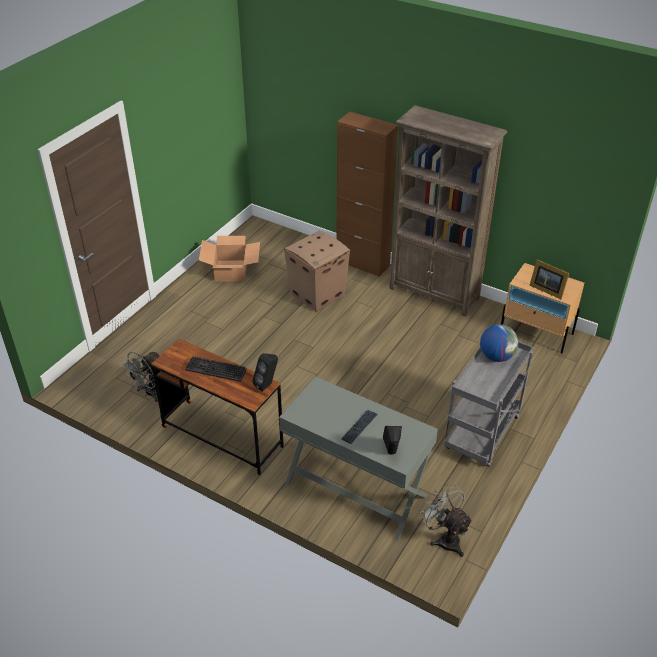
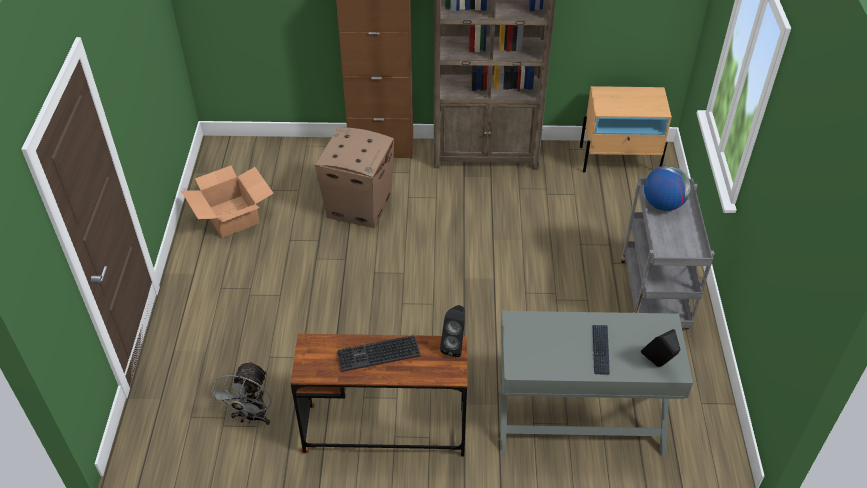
camera: 30 degrees left, 5 degrees up
grey fan [420,484,473,557] -> none
picture frame [530,259,569,299] -> none

